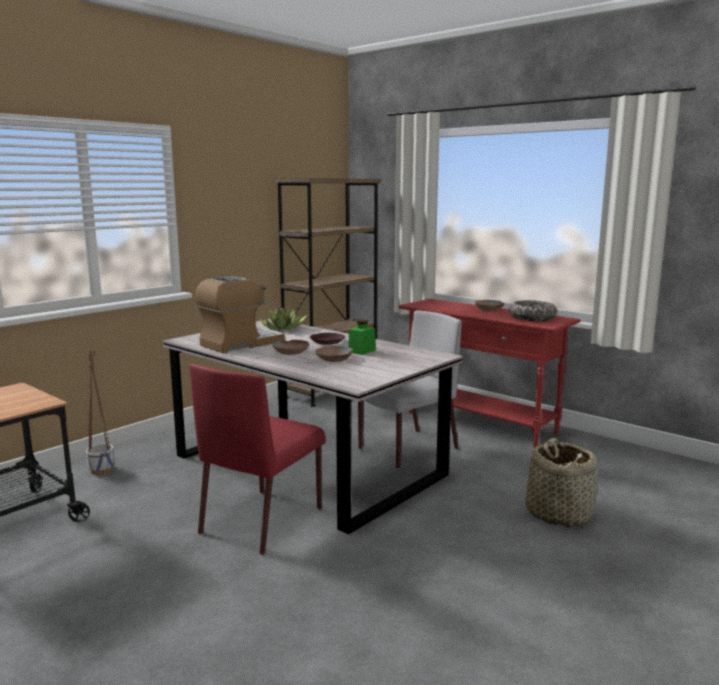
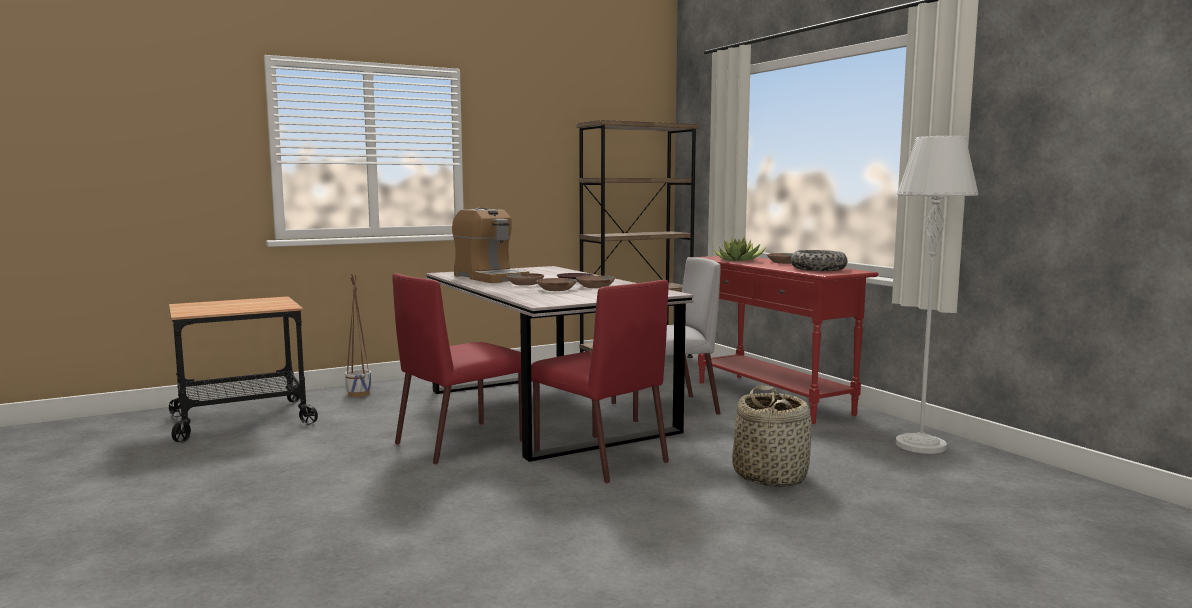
camera: 20 degrees right, 5 degrees down
coffee machine [195,276,285,353] -> coffee machine turned 75 degrees clockwise [452,208,529,283]
potted plant [260,306,307,330] -> potted plant moved to [714,237,766,261]
green jar [348,319,376,355] -> brown bowl [576,275,615,288]
none -> red chair [531,280,669,483]
none -> grey floor lamp [896,136,979,454]

